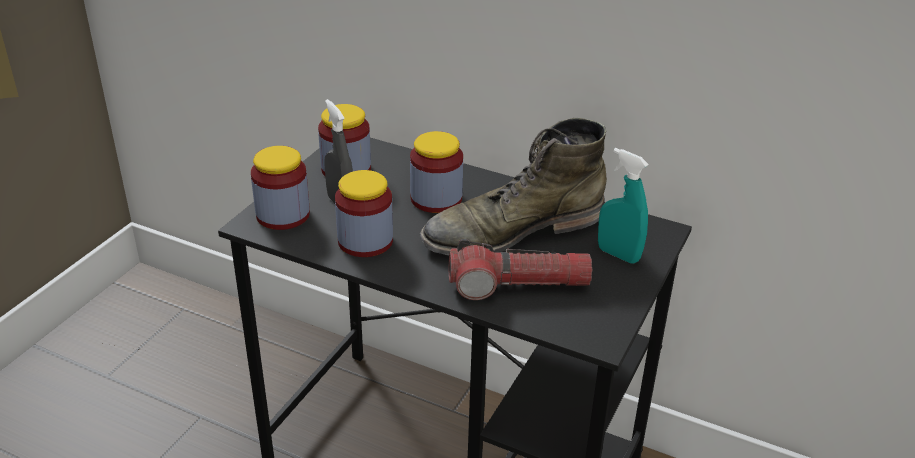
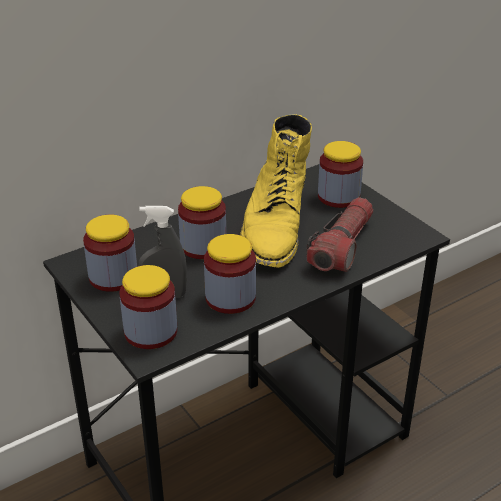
camera: 60 degrees left, 0 degrees up
green boot [420,118,607,255] -> yellow boot [240,114,312,268]
turquoise spray bottle [598,148,649,264] -> jar [318,141,363,208]

